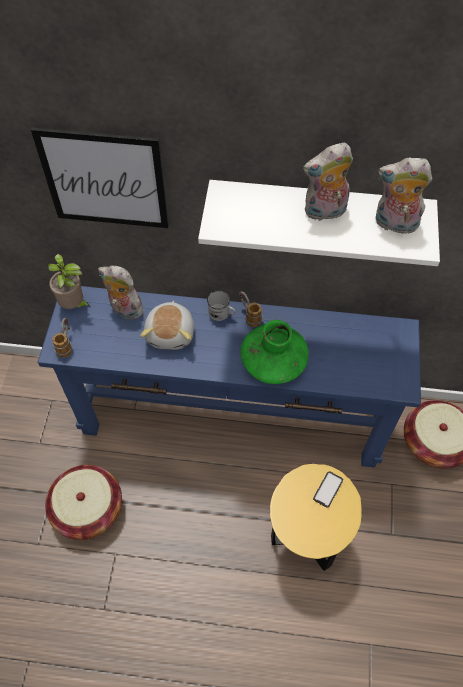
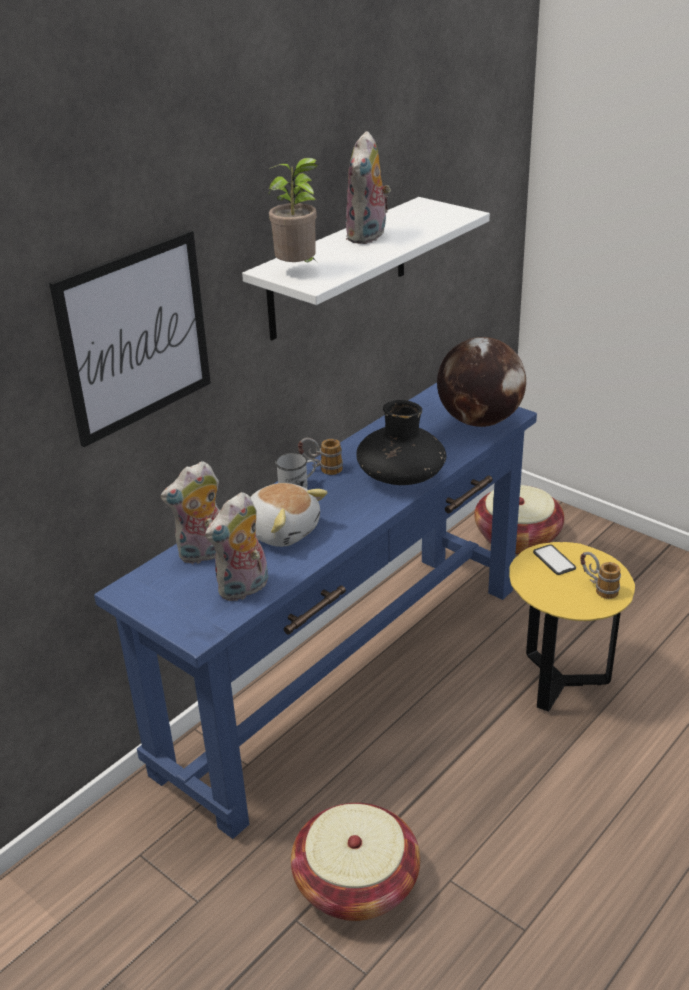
camera: 55 degrees left, 25 degrees down
potted plant [48,254,90,309] -> potted plant moved to [268,158,318,262]
mug [52,318,73,358] -> mug moved to [580,552,621,599]
green vase [240,320,308,384] -> black vase [356,400,446,485]
plush toy [376,157,432,237] -> plush toy moved to [205,492,268,601]
none -> globe [437,337,526,427]

